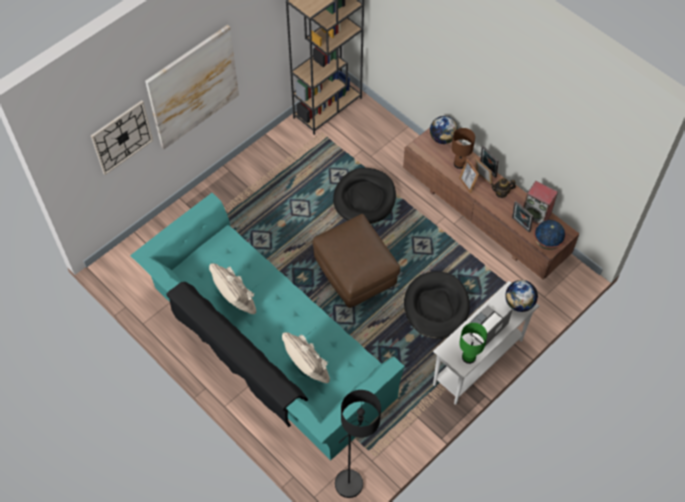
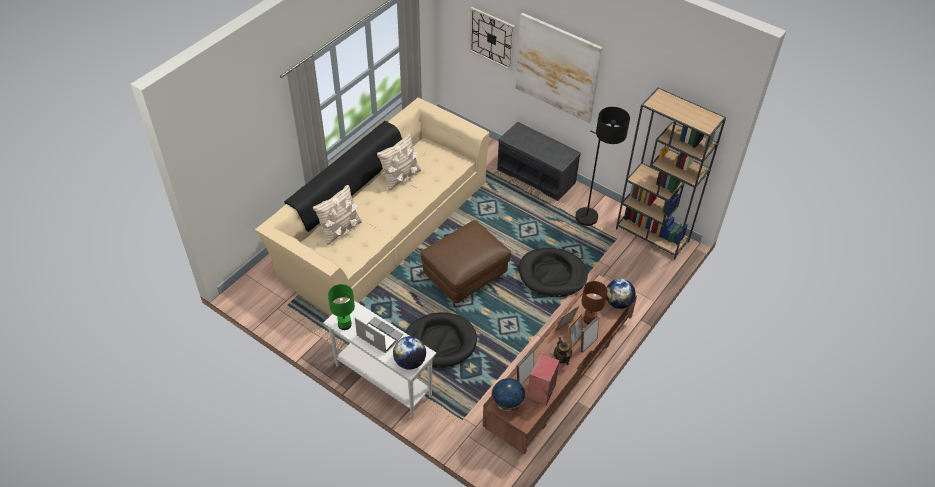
camera: 80 degrees right, 10 degrees down
turquoise sofa [130,193,405,460] -> beige sofa [255,98,490,315]
black floor lamp [335,390,381,498] -> black floor lamp moved to [575,107,630,226]
none -> grey bench [497,122,581,201]

